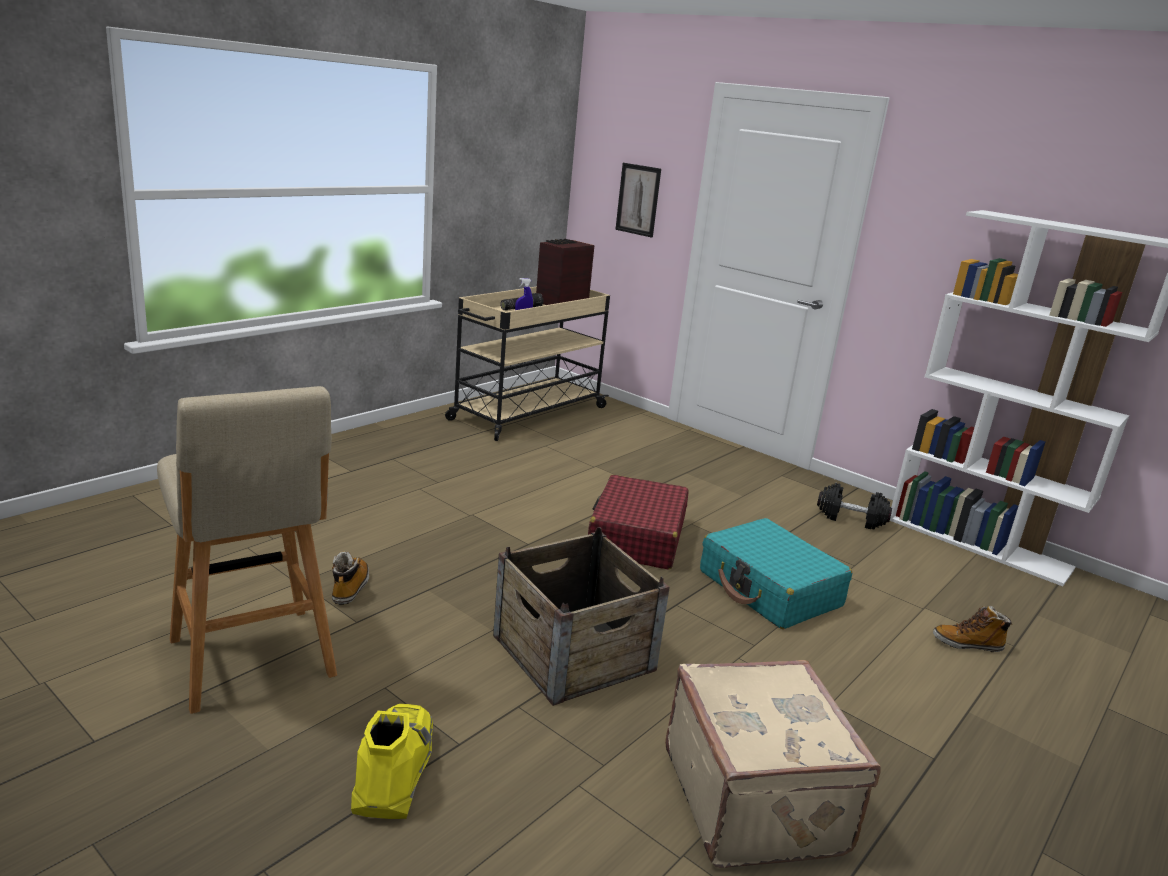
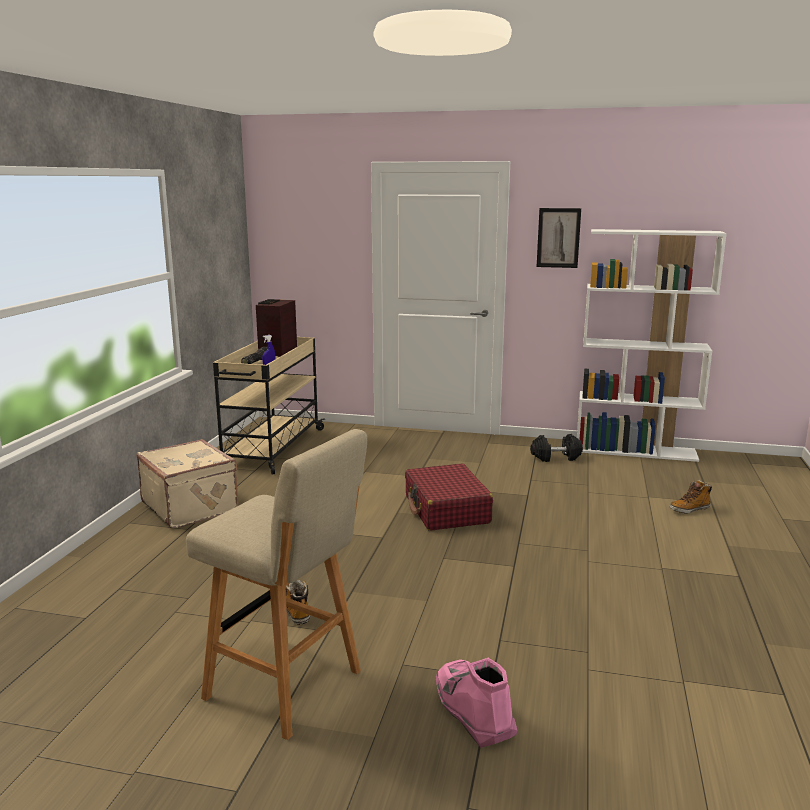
camera: 25 degrees left, 5 degrees down
yellow boot [351,704,433,819] -> pink boot [435,658,517,748]
crate [493,527,670,706] -> none
picture [615,163,661,238] -> picture moved to [537,208,581,268]
beige suitcase [665,660,881,868] -> beige suitcase moved to [137,439,239,528]
turquoise suitcase [700,518,852,629] -> none

